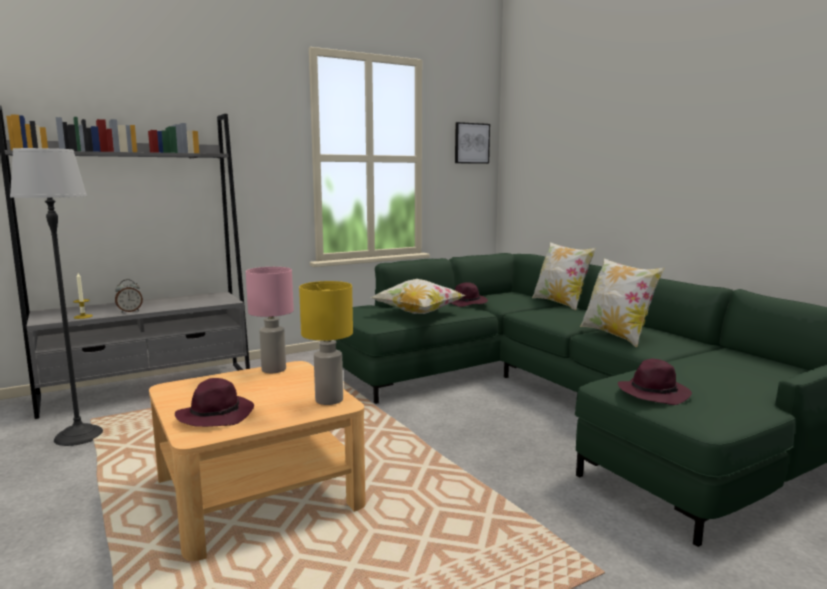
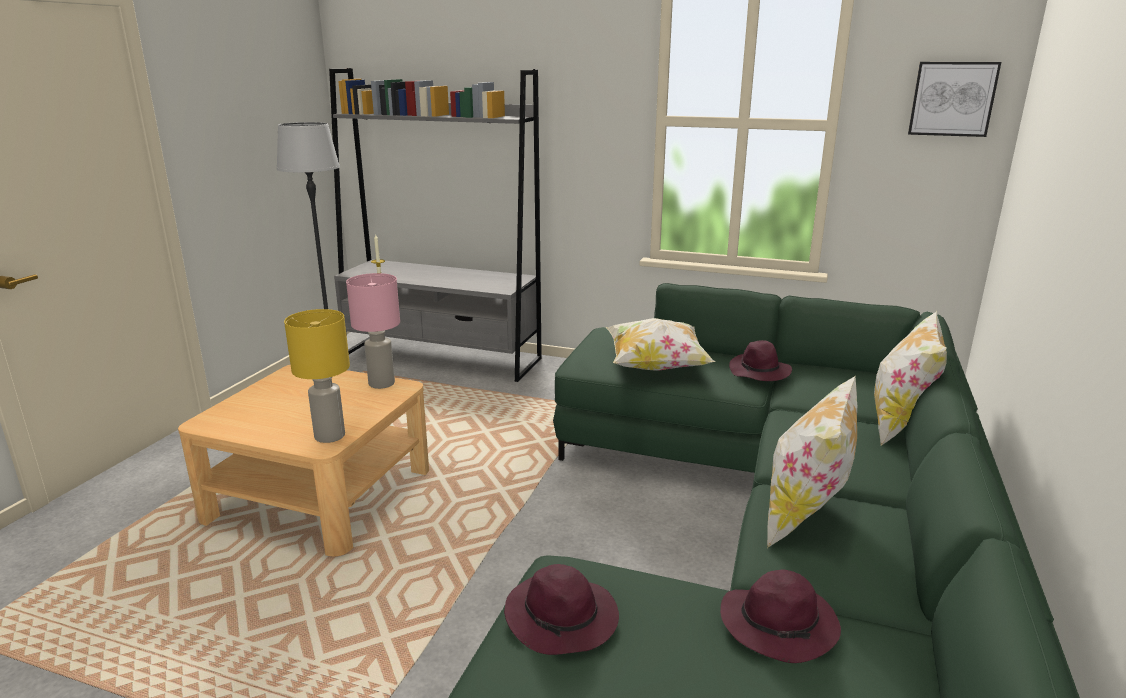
camera: 50 degrees right, 10 degrees up
alarm clock [115,279,143,313] -> none
purple hat [175,378,254,427] -> purple hat moved to [720,570,841,663]

